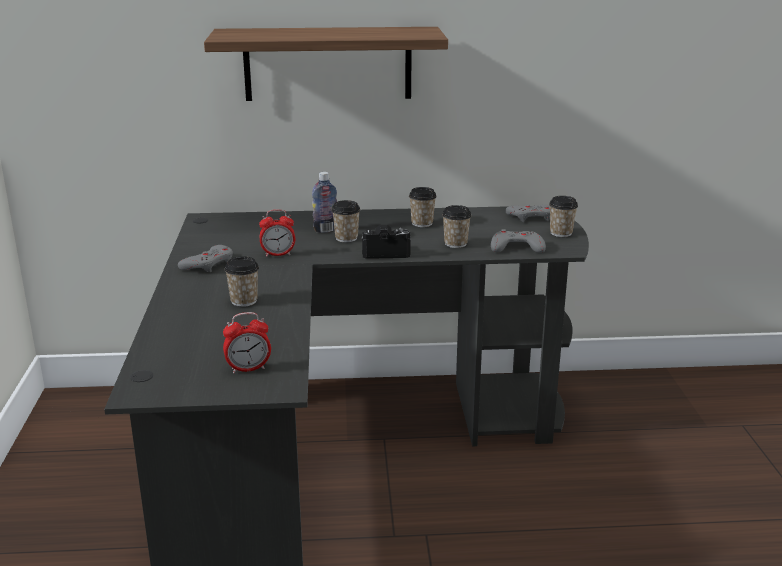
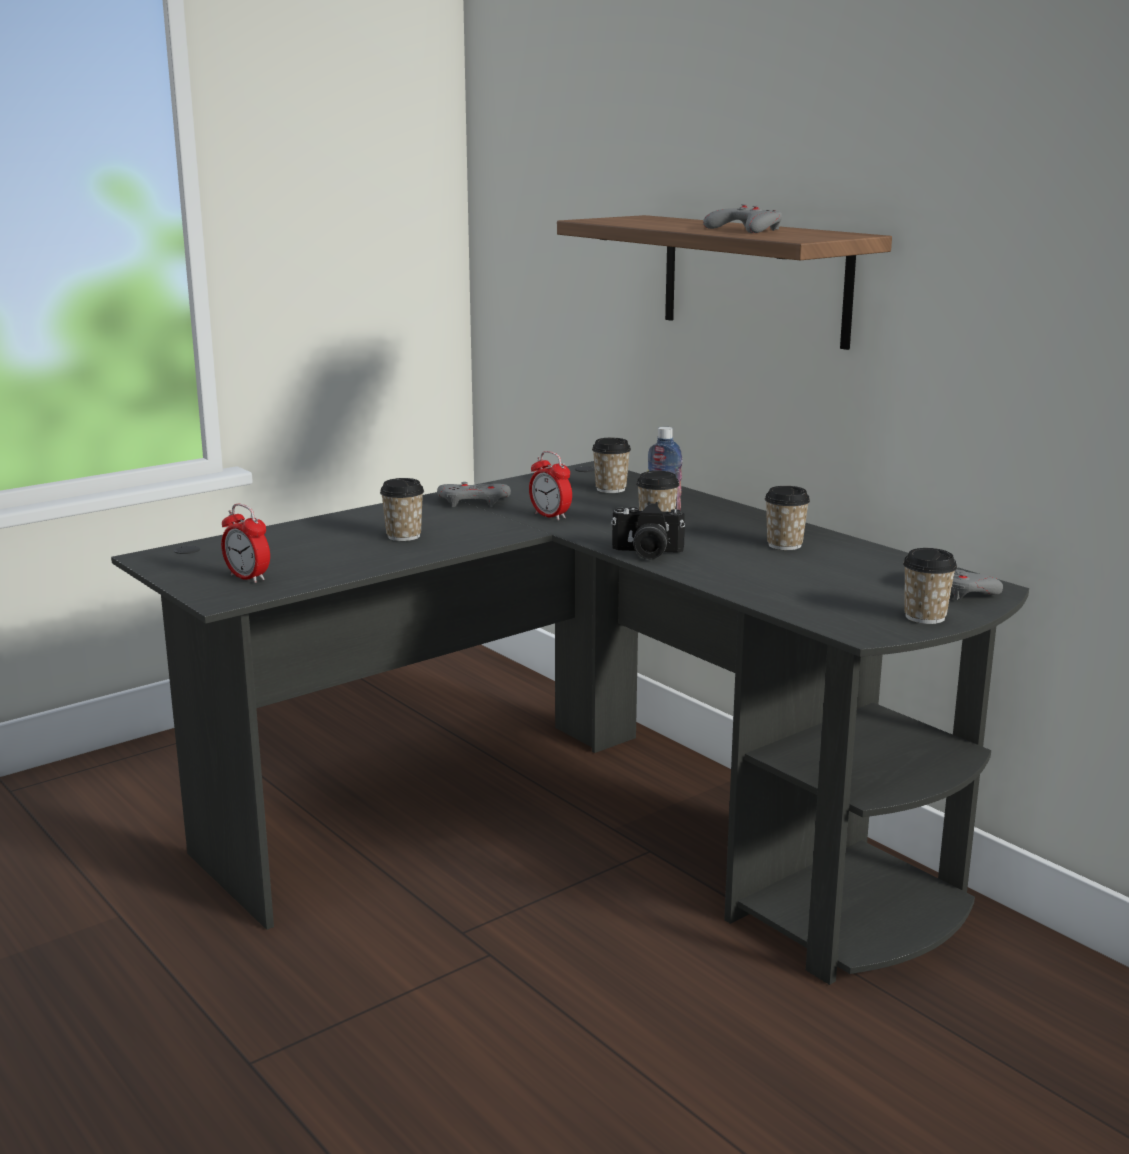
camera: 55 degrees right, 5 degrees down
camera [362,225,411,259] -> camera turned 135 degrees clockwise [611,502,685,560]
cup [442,205,472,248] -> cup moved to [592,438,631,493]
grey game controller [491,229,546,253] -> grey game controller moved to [703,204,782,233]

